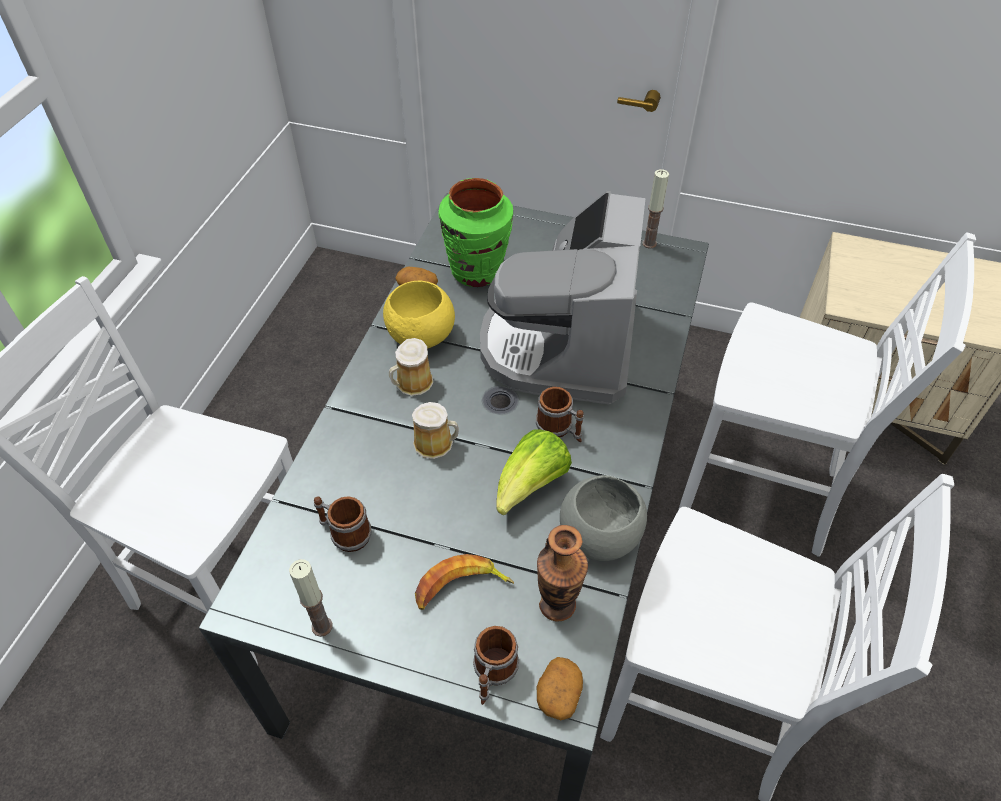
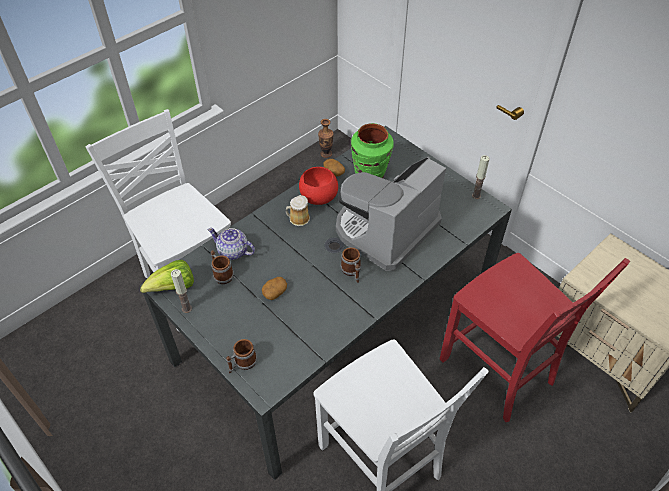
camera: 30 degrees right, 0 degrees up
yellow bowl [383,281,455,349] -> red bowl [299,167,338,205]
mug [412,402,459,459] -> none
banana [415,554,514,610] -> none
lettuce [496,429,572,515] -> lettuce moved to [140,260,194,293]
vase [537,525,588,621] -> vase moved to [318,119,334,158]
potato [537,657,583,720] -> potato moved to [262,277,287,300]
grey bowl [560,475,647,561] -> none
white chair [678,233,976,557] -> red chair [440,253,630,422]
none -> teapot [208,228,255,260]

